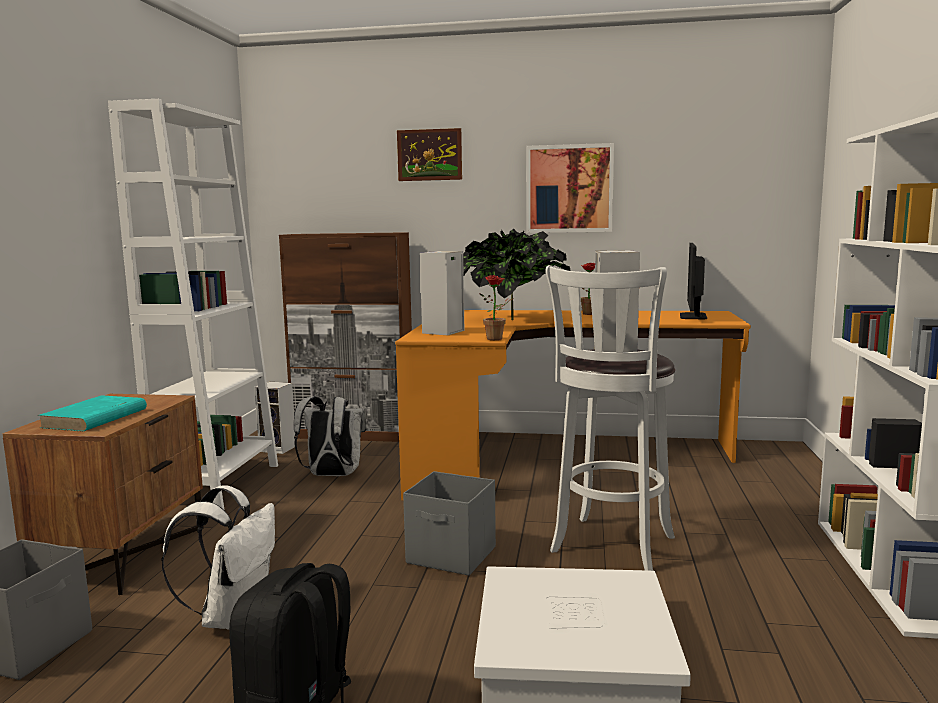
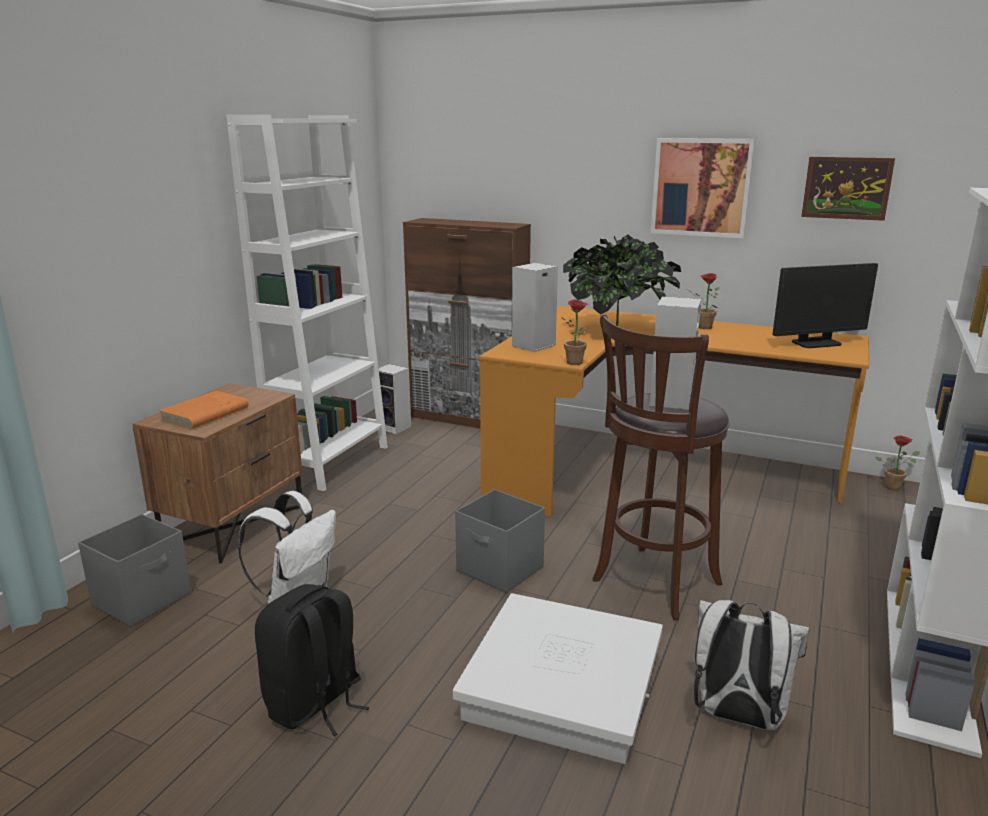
camera: 15 degrees right, 10 degrees up
turquoise book [38,395,147,431] -> orange book [159,391,249,429]
white backpack [294,396,367,476] -> white backpack moved to [694,600,810,730]
picture [397,128,462,181] -> picture moved to [801,157,895,221]
white stool [545,265,675,571] -> brown stool [592,314,730,620]
monitor [680,243,707,319] -> monitor turned 135 degrees counterclockwise [773,263,878,348]
none -> potted plant [875,436,920,490]

